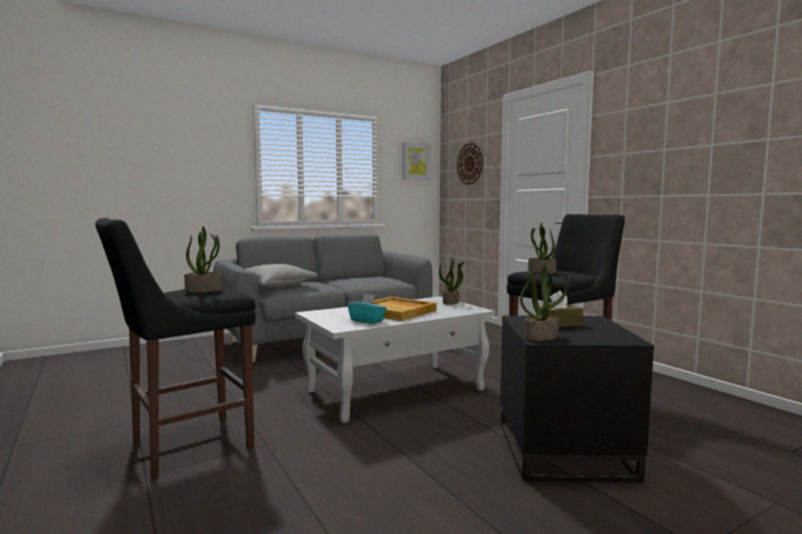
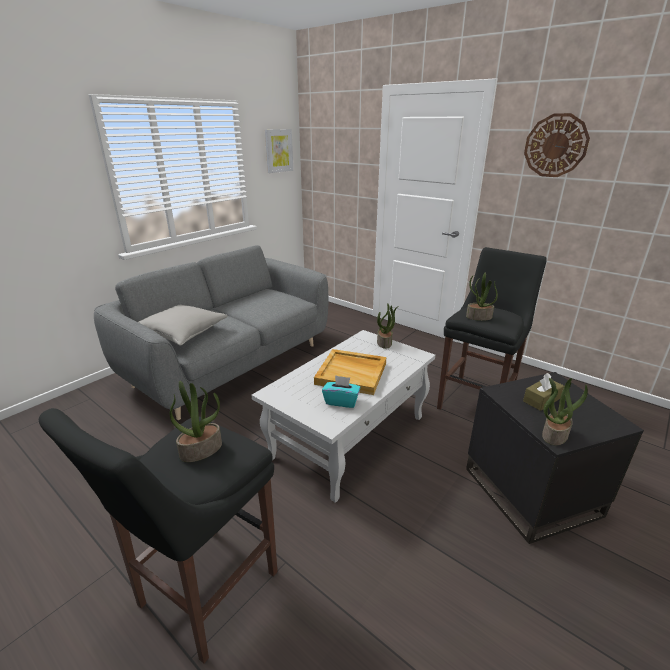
camera: 20 degrees left, 20 degrees up
wall clock [457,143,483,185] -> wall clock moved to [524,113,590,177]

